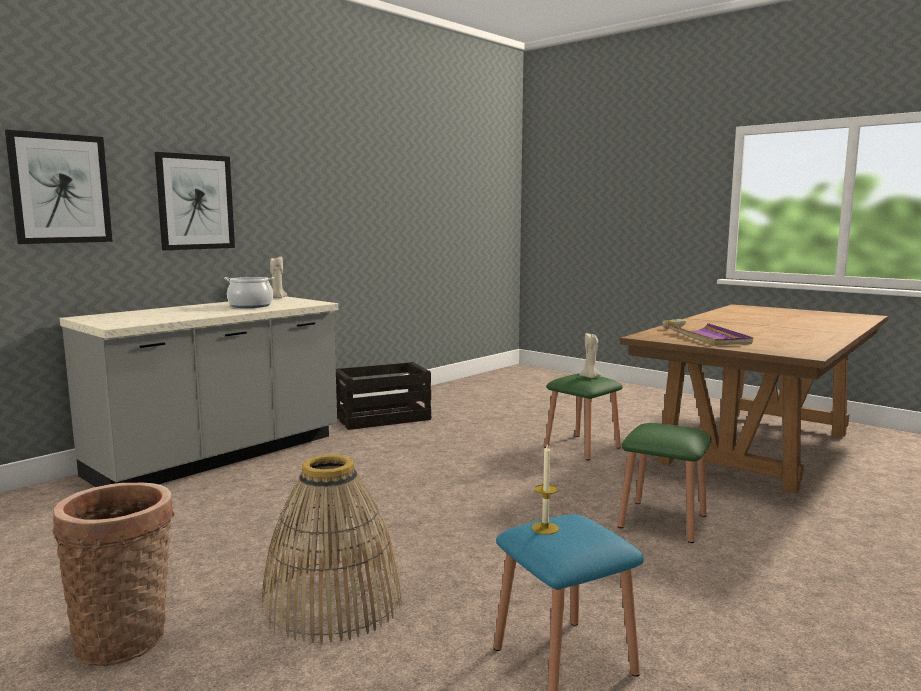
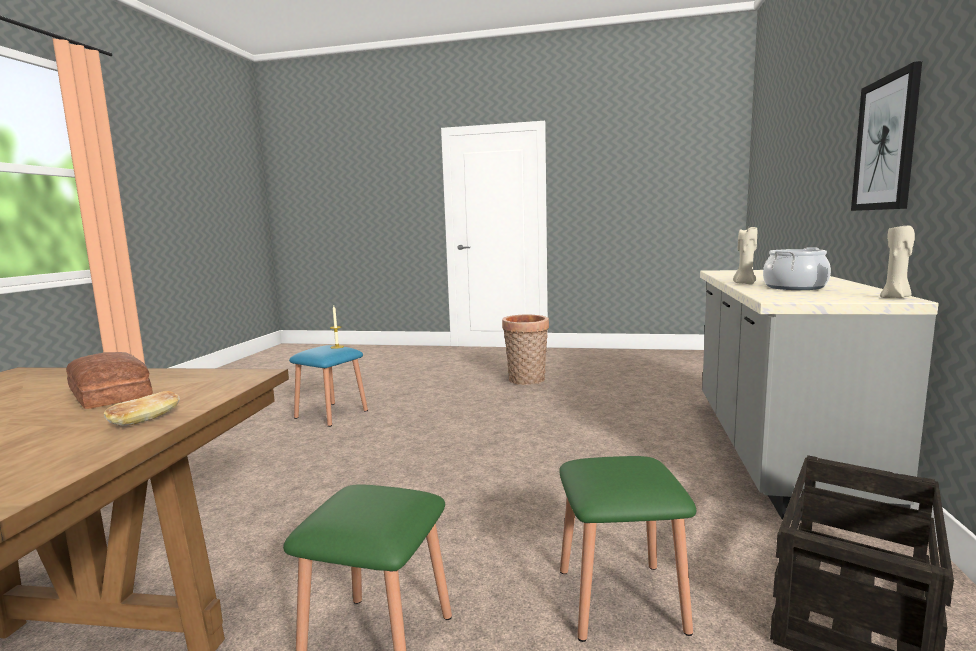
camera: 150 degrees right, 0 degrees up
picture [5,130,113,244] -> none
basket [262,455,402,643] -> none
beige candle [579,333,601,378] -> beige candle moved to [733,227,757,284]
green stool [618,423,712,543] -> green stool moved to [559,456,696,642]
purple tray [668,323,753,346] -> bread [66,352,153,409]

